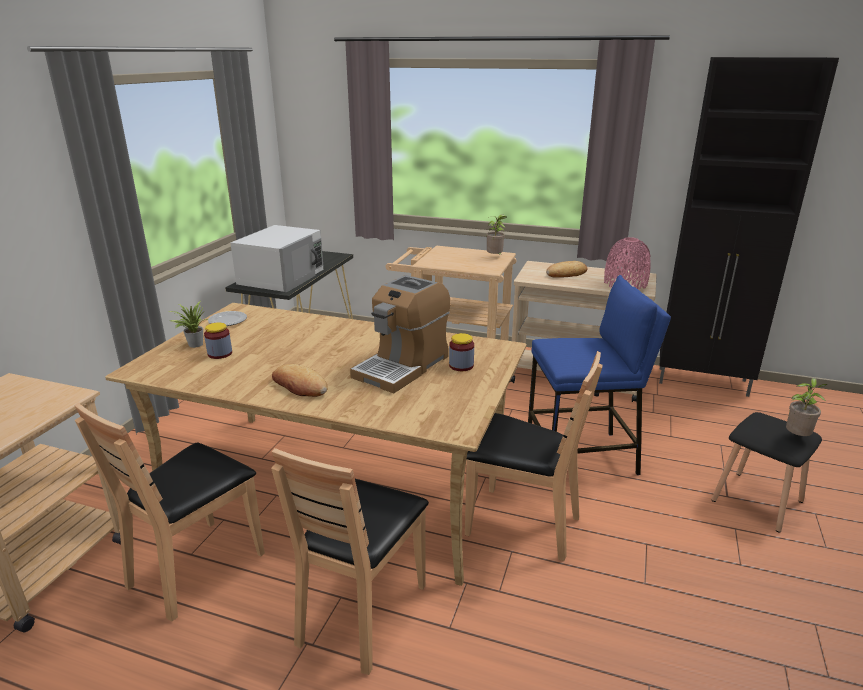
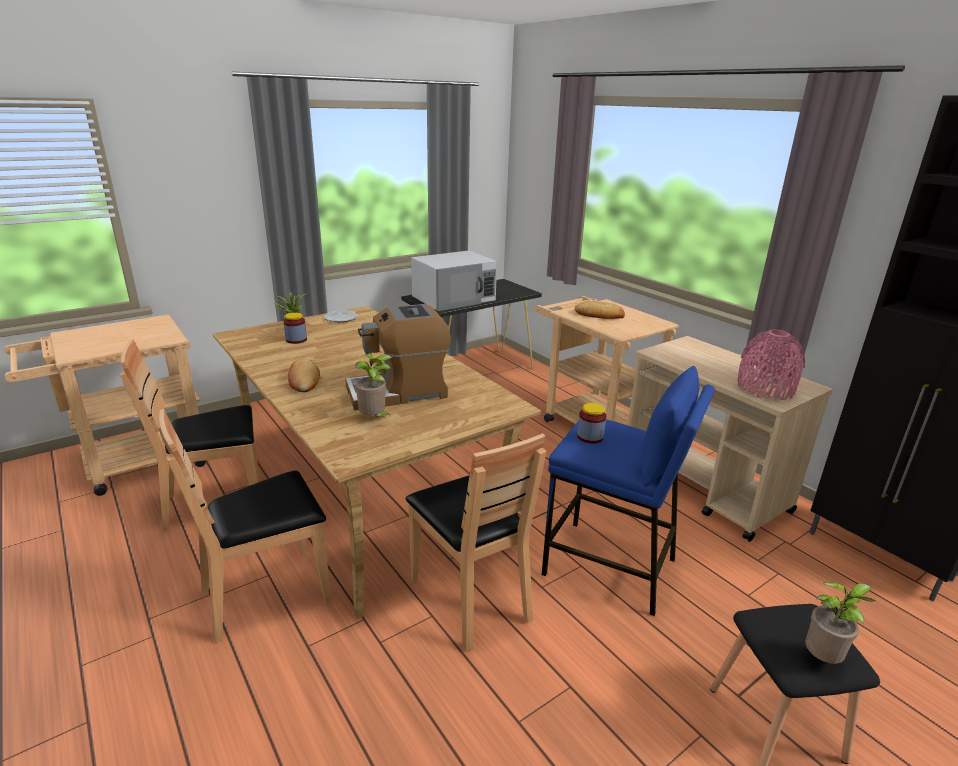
camera: 35 degrees right, 0 degrees up
jar [449,333,474,371] -> jar moved to [577,403,606,444]
potted plant [486,214,507,255] -> potted plant moved to [355,354,392,417]
bread [546,261,588,278] -> bread moved to [574,301,625,319]

